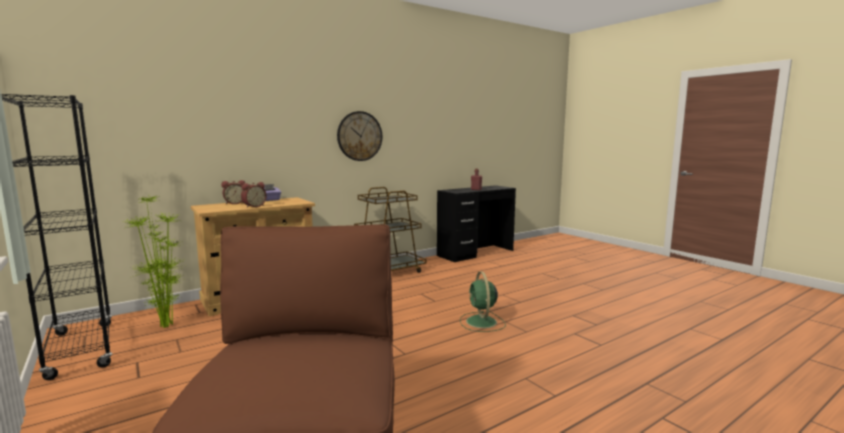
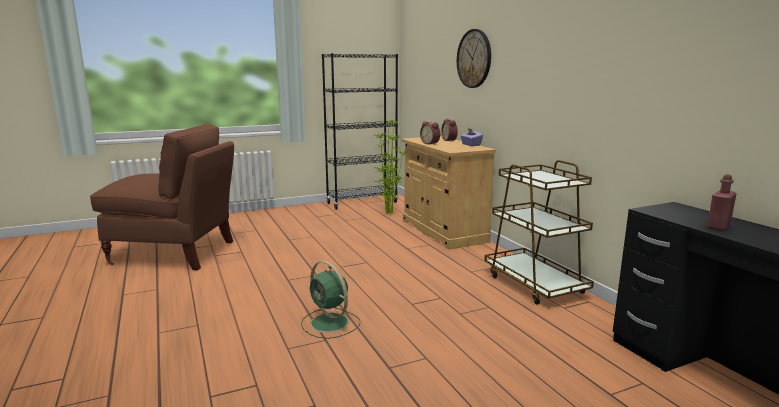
camera: 100 degrees right, 5 degrees up
wall clock [337,111,382,161] -> wall clock moved to [457,29,491,88]
green fan [460,271,506,332] -> green fan turned 135 degrees counterclockwise [301,261,360,339]

